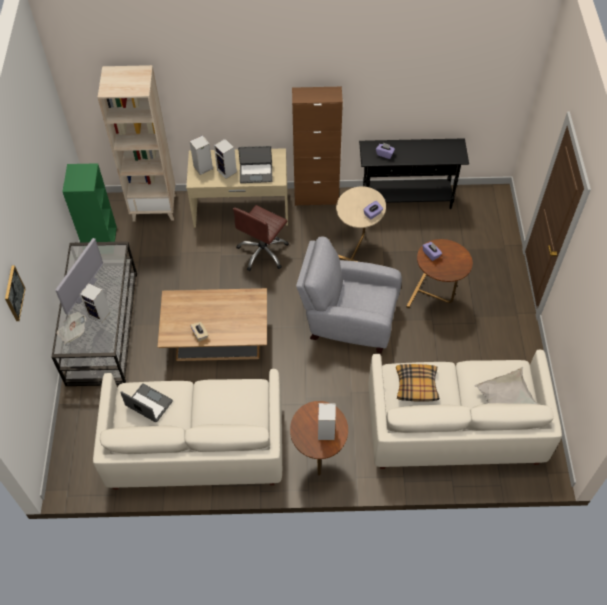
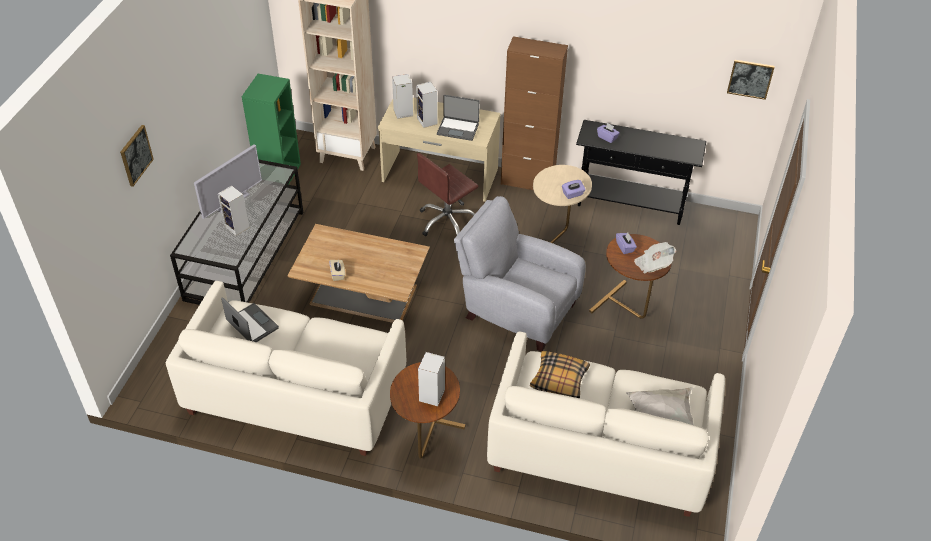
camera: 15 degrees right, 10 degrees down
newspaper [57,312,86,344] -> newspaper moved to [634,242,676,274]
none -> picture [727,60,775,100]

